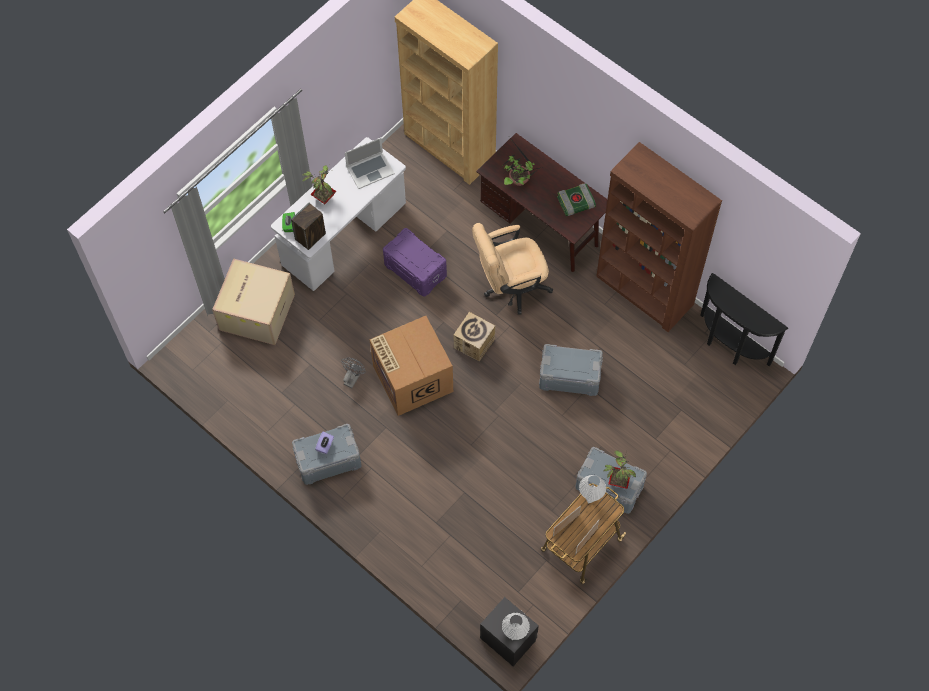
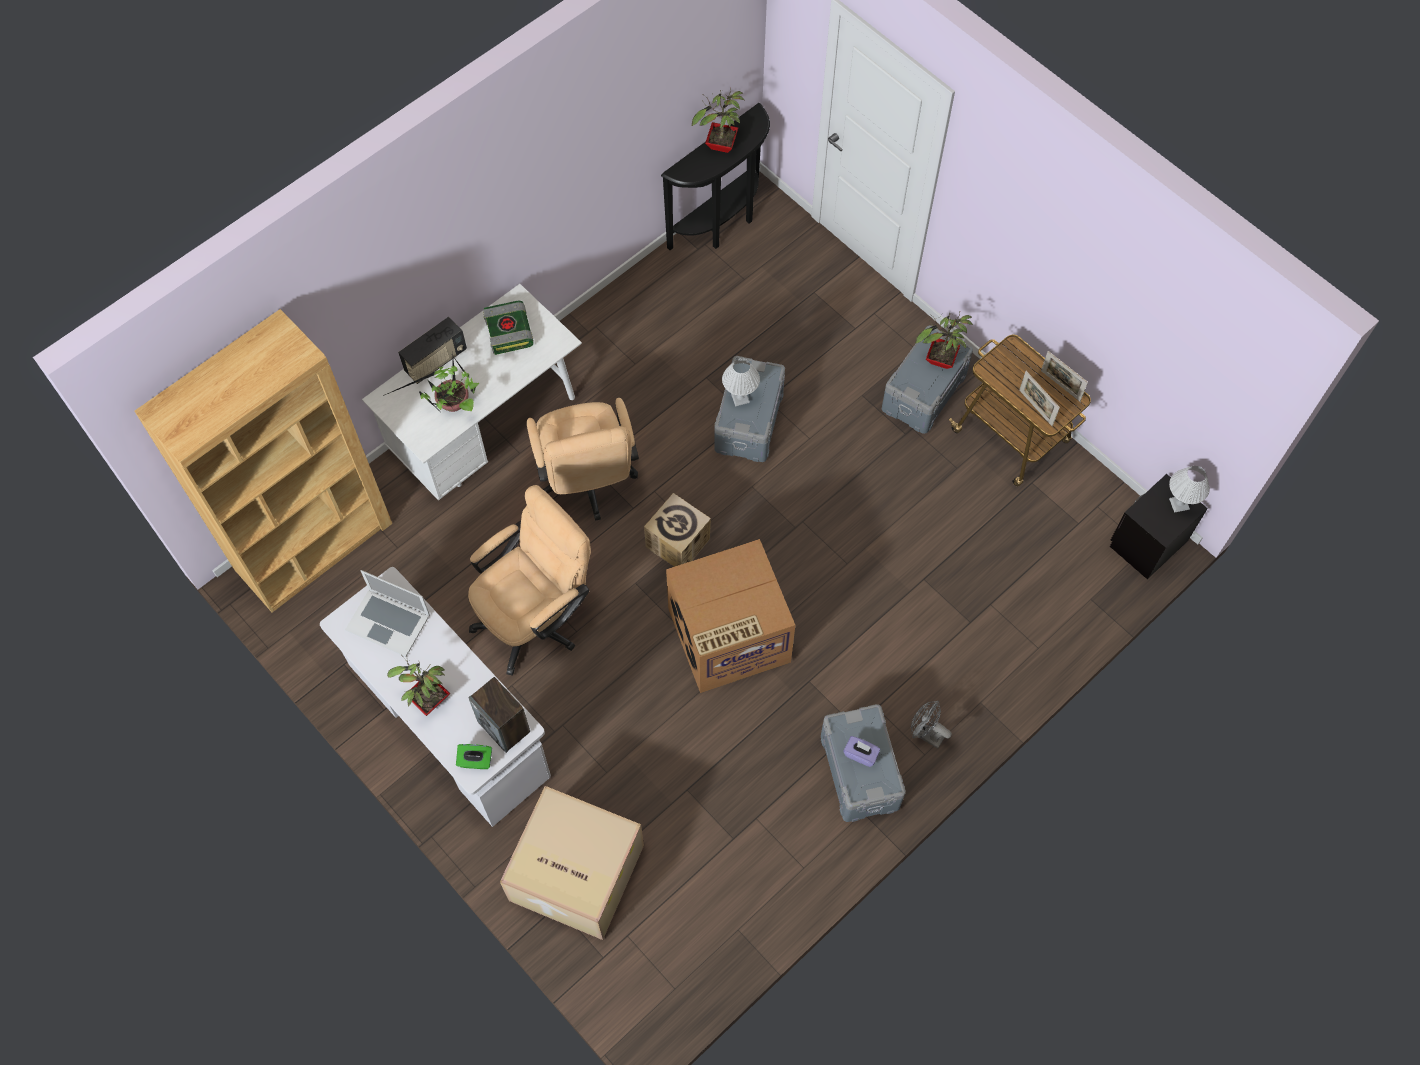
camera: 85 degrees left, 0 degrees up
grey fan [341,357,366,388] -> grey fan moved to [910,701,952,749]
laptop [345,138,395,189] -> laptop turned 135 degrees clockwise [345,570,430,657]
purple storage box [383,228,447,297] -> beige office chair [468,485,591,676]
brown desk [476,133,608,272] -> white desk [362,284,582,500]
white table lamp [579,475,606,504] -> white table lamp moved to [722,358,760,407]
brown bookcase [596,142,722,332] -> none
none -> radio [398,317,467,384]
none -> potted plant [692,88,745,153]

